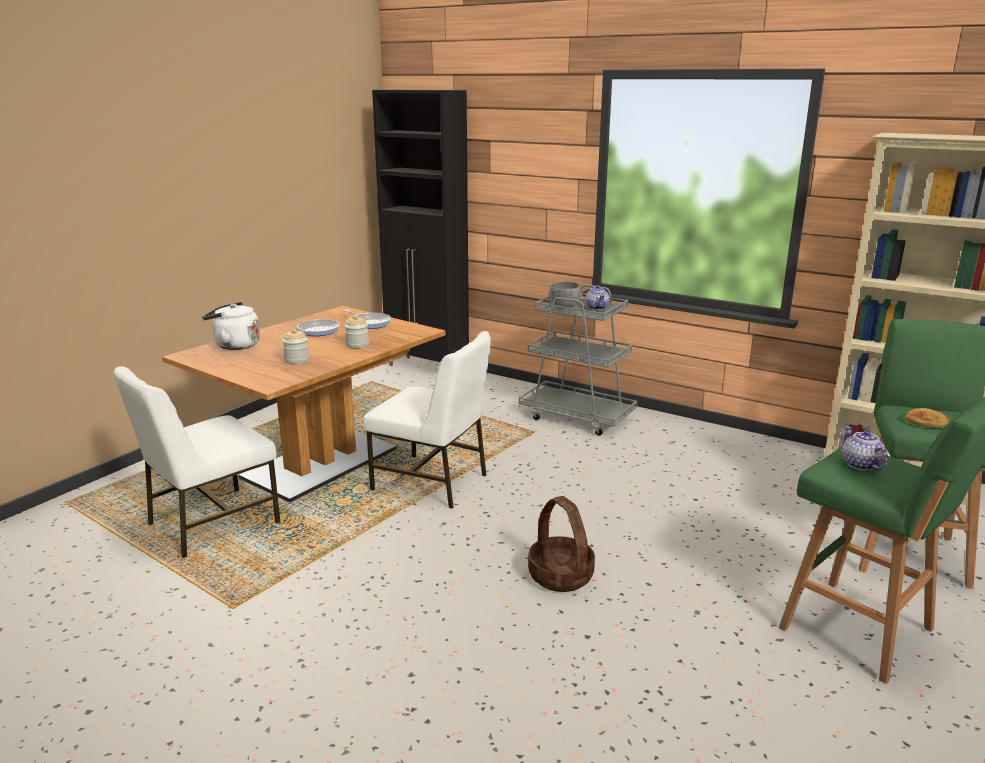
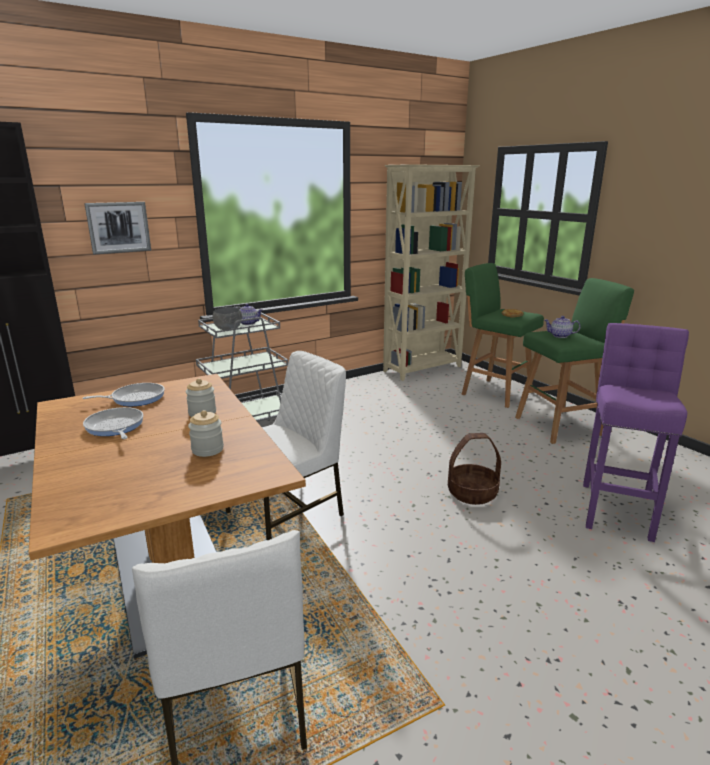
camera: 65 degrees left, 0 degrees up
white kettle [202,302,260,350] -> none
none -> picture [84,202,151,254]
none -> purple stool [583,323,689,542]

